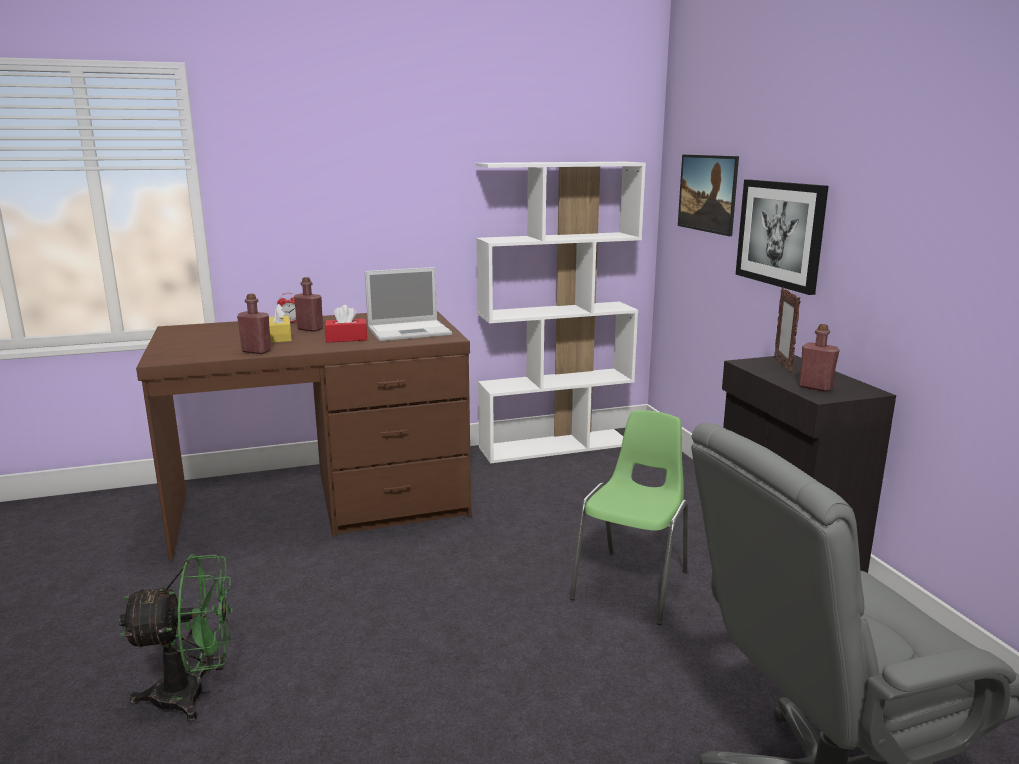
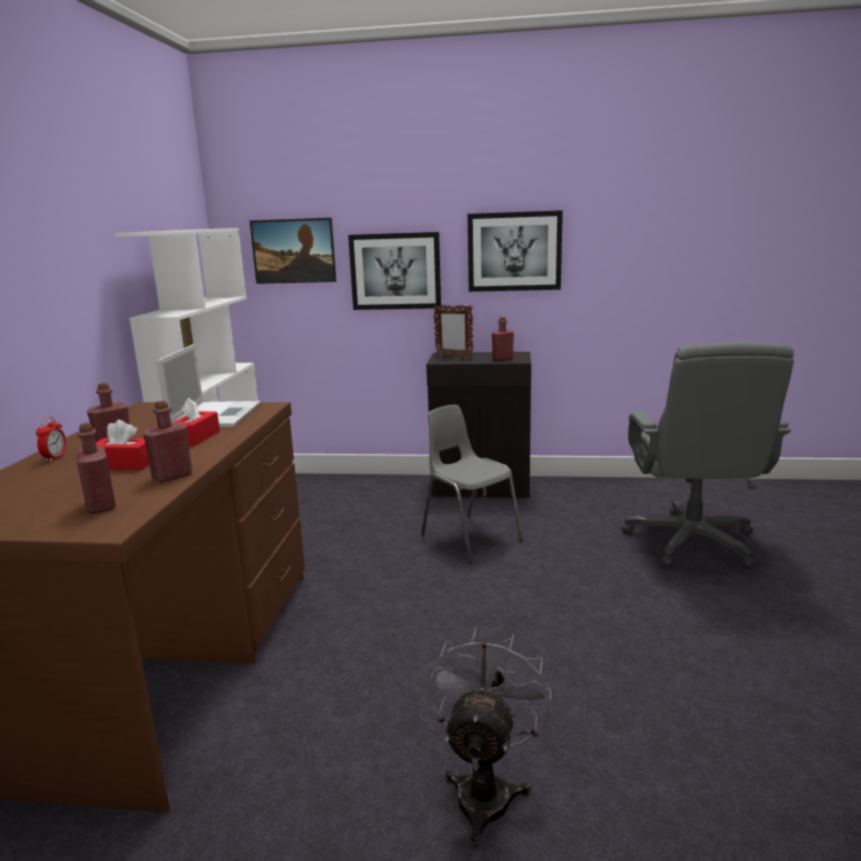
camera: 65 degrees left, 0 degrees up
green fan [119,554,233,722] -> grey fan [427,628,552,847]
yellow tissue box [269,304,292,343] -> red tissue box [96,420,150,470]
green chair [570,410,688,625] -> grey chair [421,405,523,563]
none -> red bottle [76,423,116,514]
none -> picture [468,210,563,292]

